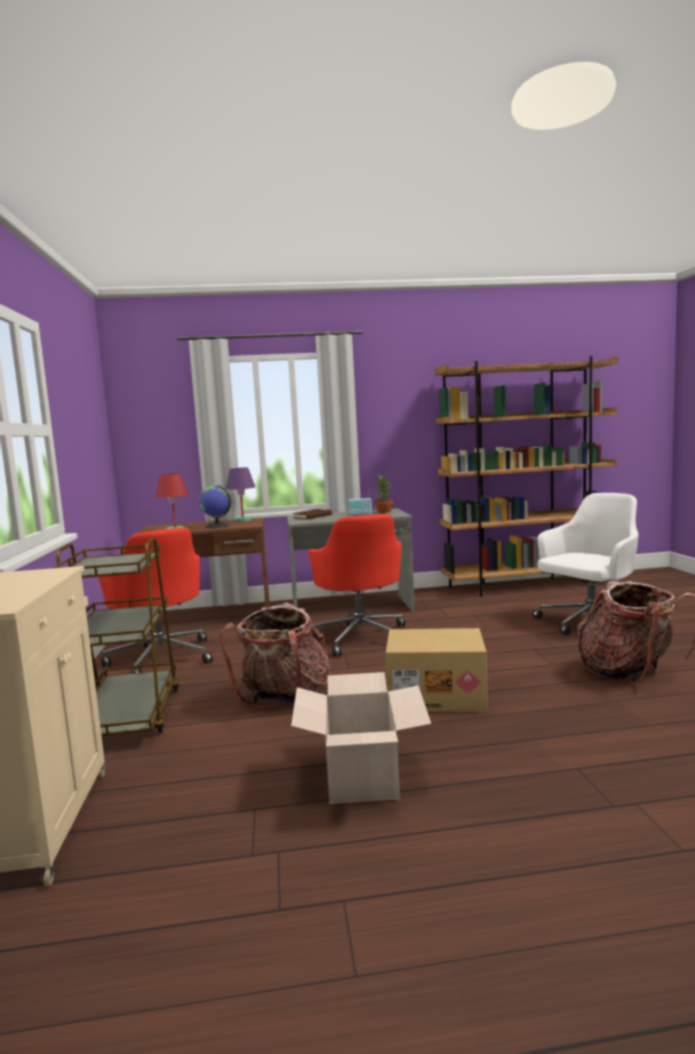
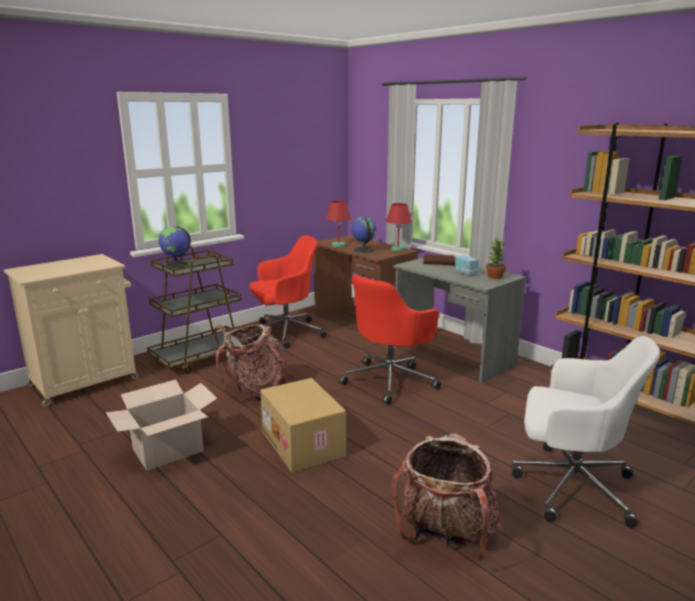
camera: 55 degrees right, 10 degrees up
red office chair [98,527,213,673] -> red office chair turned 135 degrees counterclockwise [249,235,327,349]
purple table lamp [226,467,255,522] -> red table lamp [386,203,412,251]
none -> globe [158,226,191,269]

